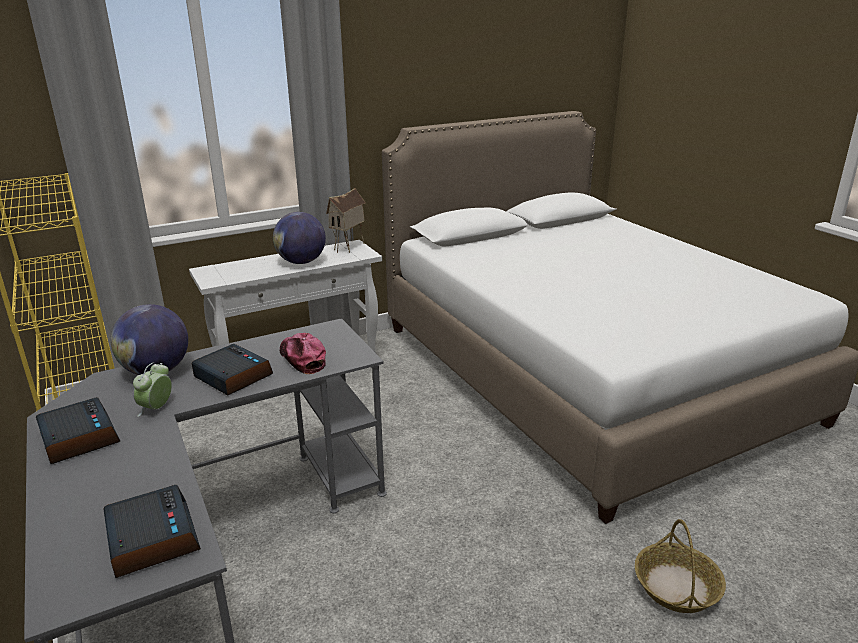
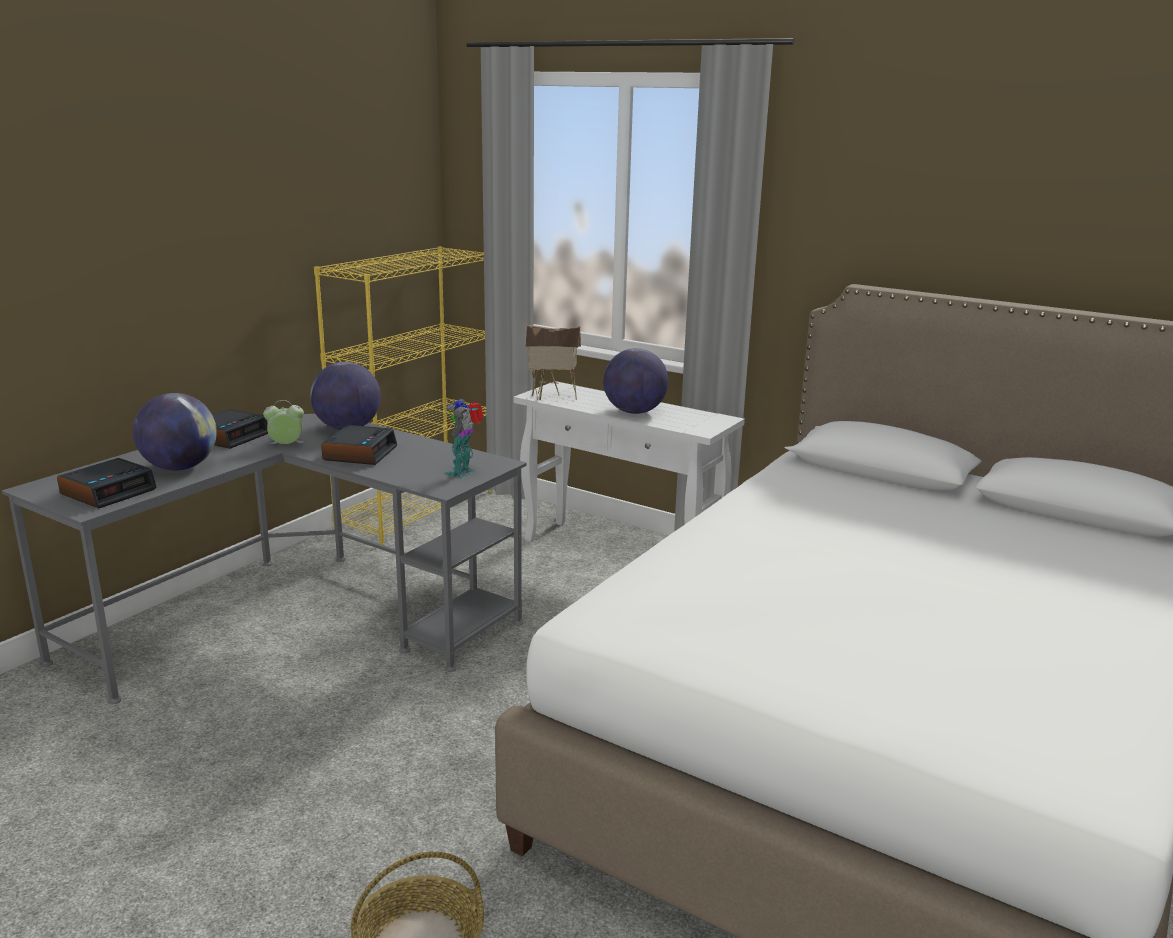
camera: 60 degrees right, 5 degrees down
cap [280,333,326,374] -> none
toy house [326,188,366,253] -> toy house moved to [525,324,581,400]
none -> globe [133,393,217,470]
none -> toy robot [444,399,484,479]

